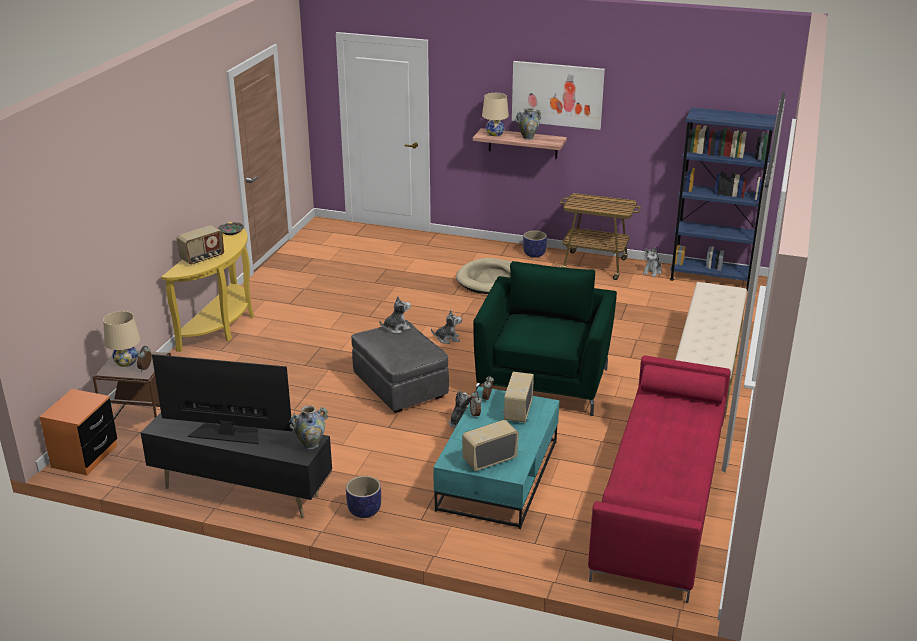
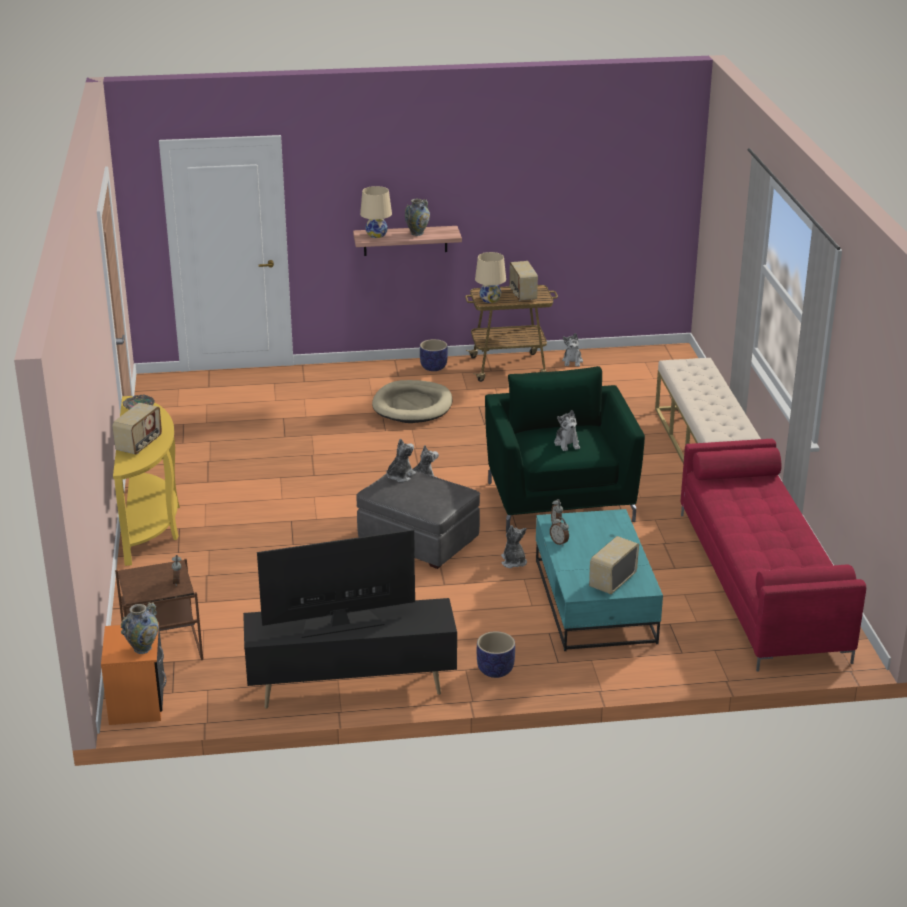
camera: 25 degrees left, 0 degrees up
beige table lamp [103,311,140,367] -> beige table lamp moved to [475,252,506,303]
vase [289,405,328,449] -> vase moved to [121,602,158,654]
radio [503,372,534,422] -> radio moved to [509,261,538,301]
picture [512,61,605,130] -> none
blue bookcase [670,107,776,291] -> none
none -> plush toy [554,410,580,451]

